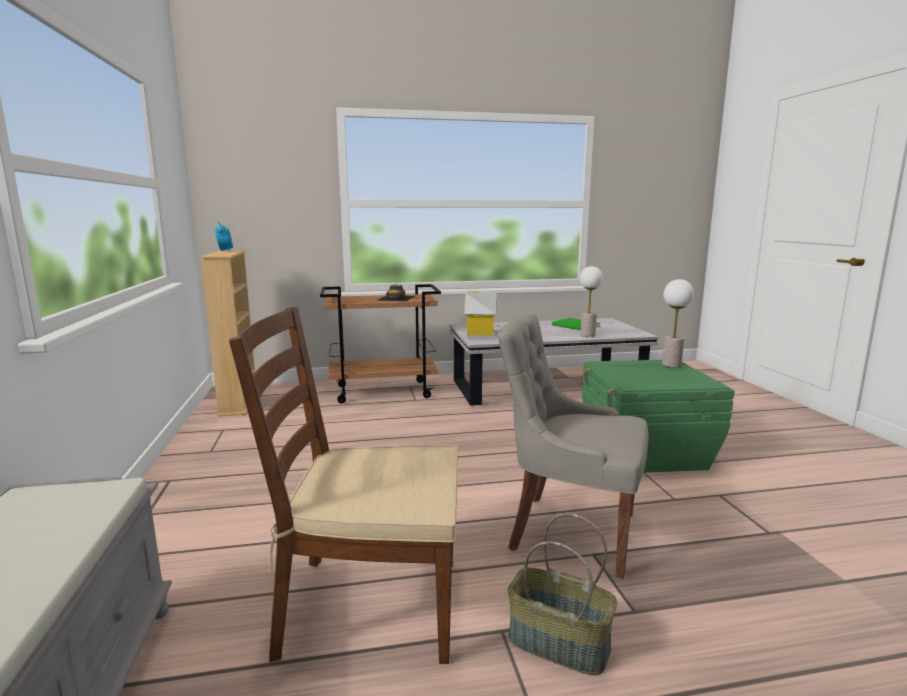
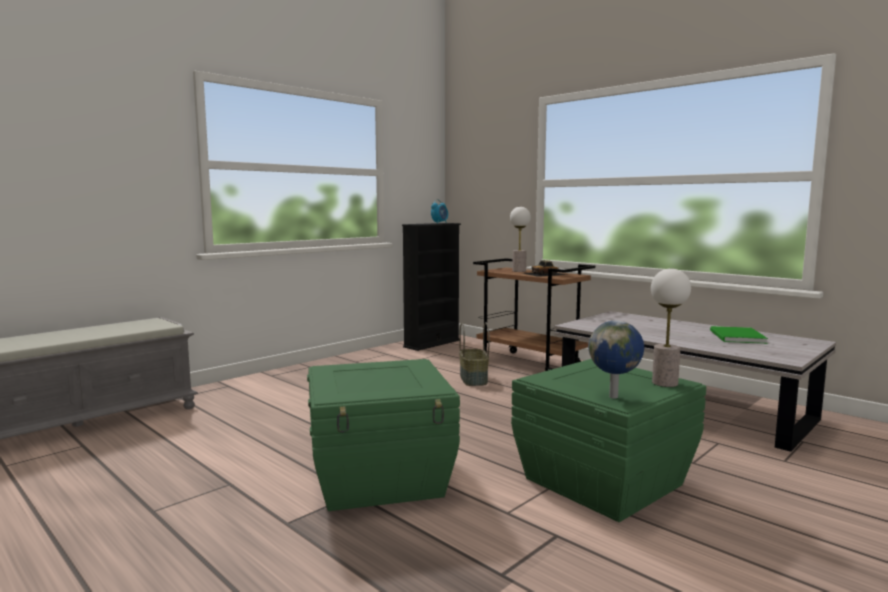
camera: 55 degrees right, 5 degrees down
beige bookcase [201,250,255,416] -> black bookcase [402,223,461,351]
brown chair [229,306,458,664] -> none
toy house [464,291,499,338] -> none
grey chair [498,314,649,579] -> green storage box [307,359,460,511]
basket [508,514,617,675] -> basket moved to [459,322,490,386]
table lamp [580,266,603,337] -> table lamp moved to [510,207,531,272]
none -> globe [588,320,644,399]

